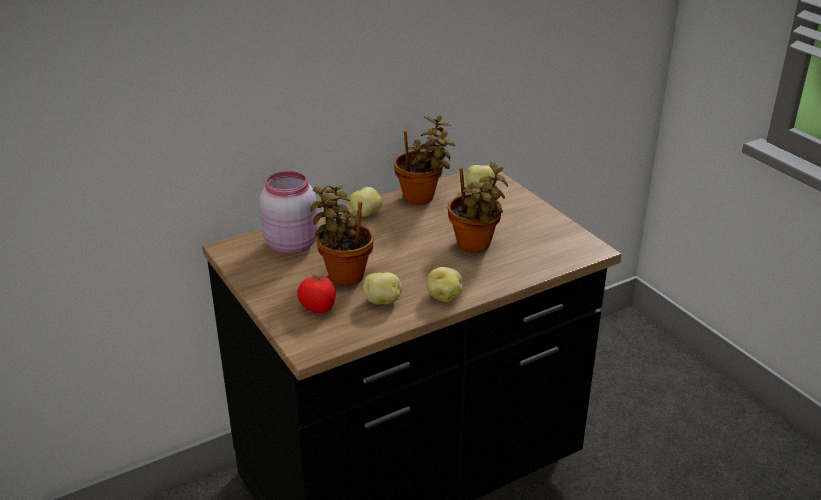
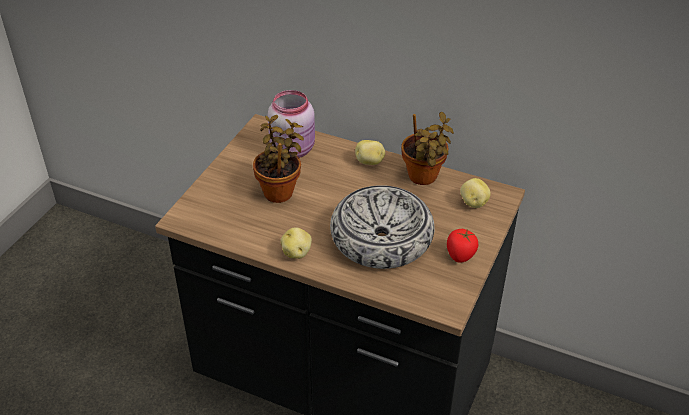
camera: 55 degrees right, 10 degrees up
tomato [298,274,336,313] -> tomato moved to [447,229,478,263]
potato [363,272,402,304] -> none
potted plant [448,162,508,253] -> bowl [330,185,434,269]

